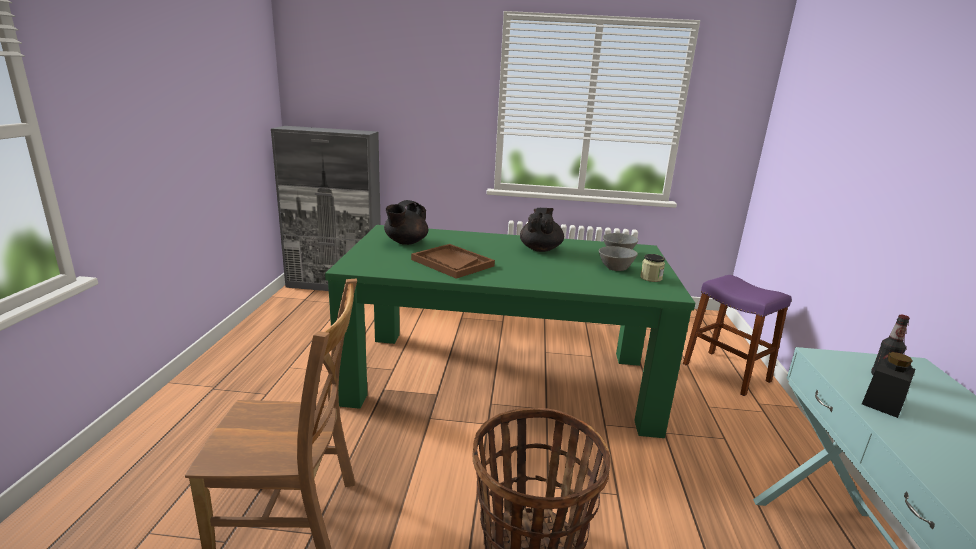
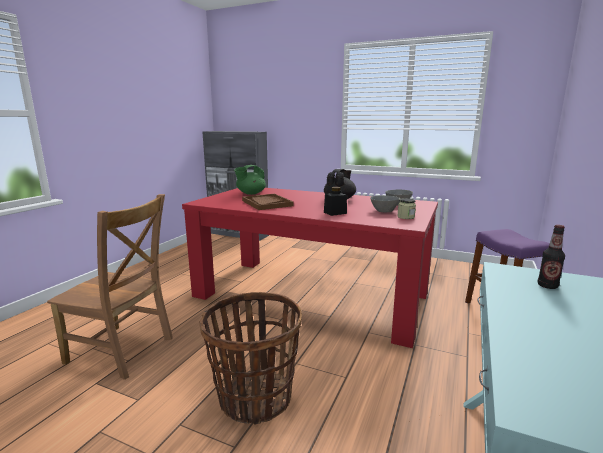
camera: 20 degrees right, 5 degrees down
green dining table [325,225,695,438] -> red dining table [182,188,438,348]
black teapot [384,200,428,245] -> green teapot [234,165,266,195]
black jar [862,352,915,418] -> black jar moved to [324,187,347,216]

